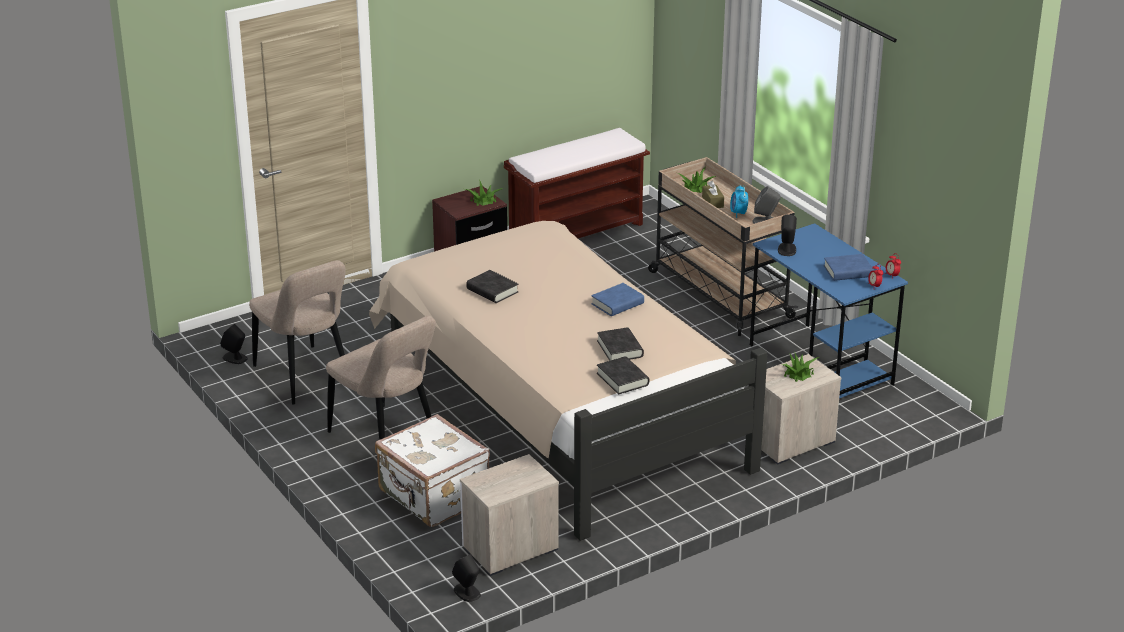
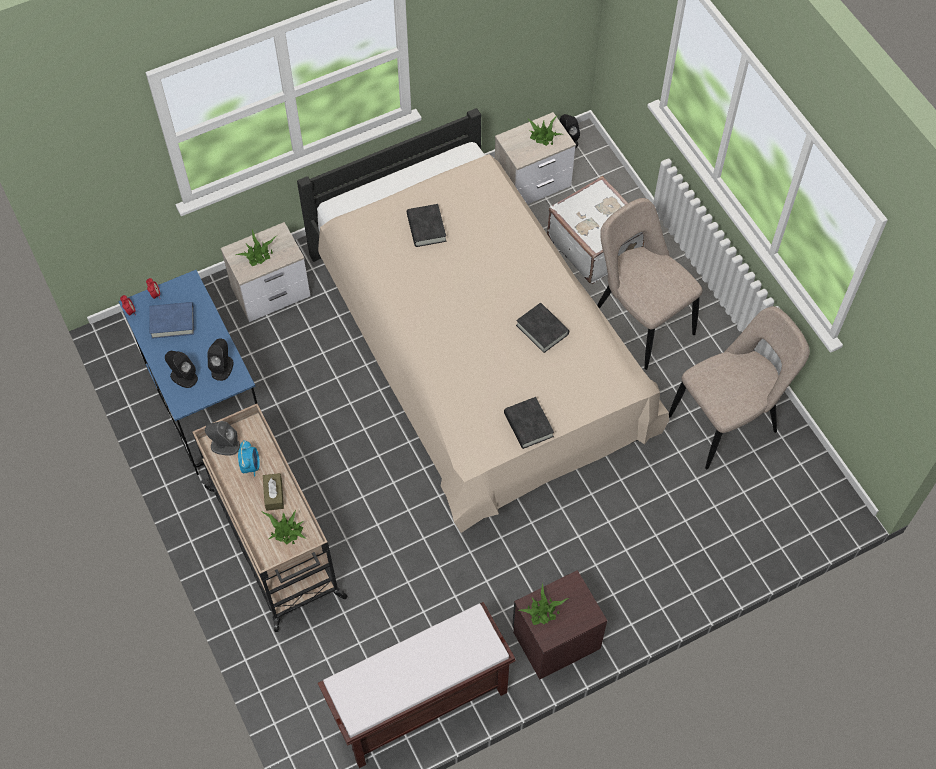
camera: 175 degrees left, 30 degrees up
black speaker [220,324,248,364] -> black speaker moved to [165,351,198,388]
beige chair [249,260,346,405] -> beige chair turned 90 degrees clockwise [669,306,810,469]
blue book [591,283,644,316] -> none
black book [597,356,649,395] -> black book moved to [504,397,554,449]
none -> potted plant [527,115,563,146]

